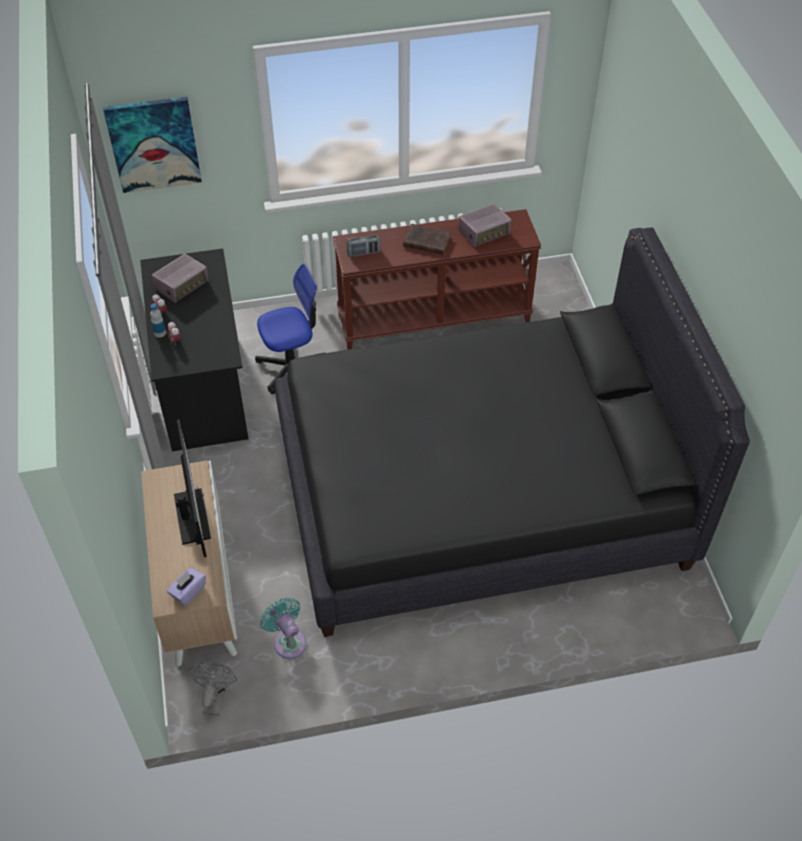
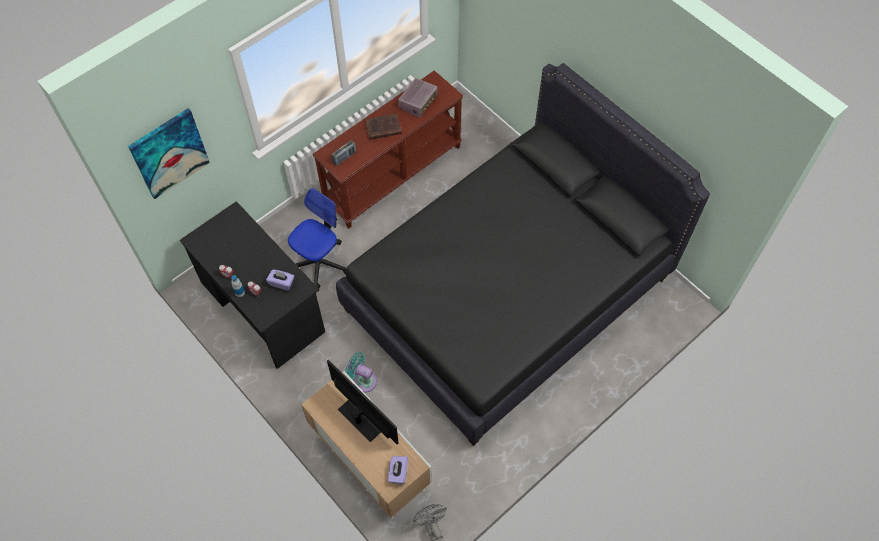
camera: 30 degrees left, 10 degrees up
radio [152,254,208,303] -> none
turquoise fan [260,598,306,659] -> turquoise fan moved to [345,352,377,393]
none -> purple tissue box [266,270,294,291]

